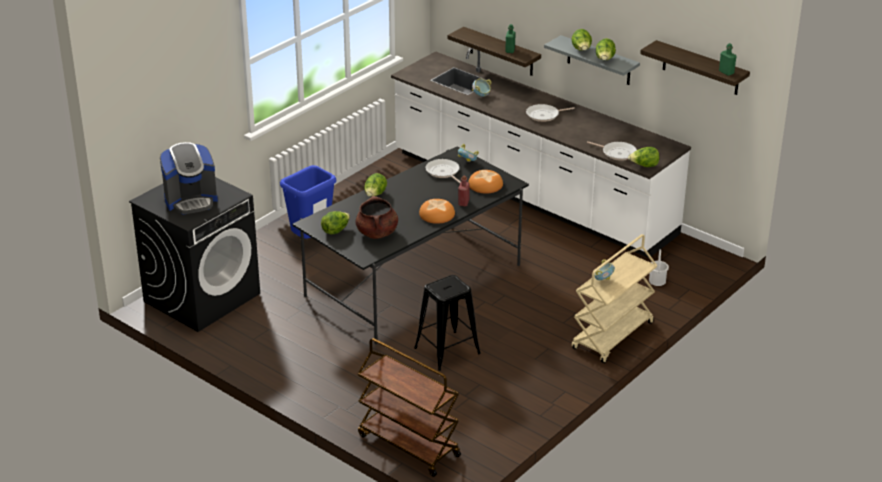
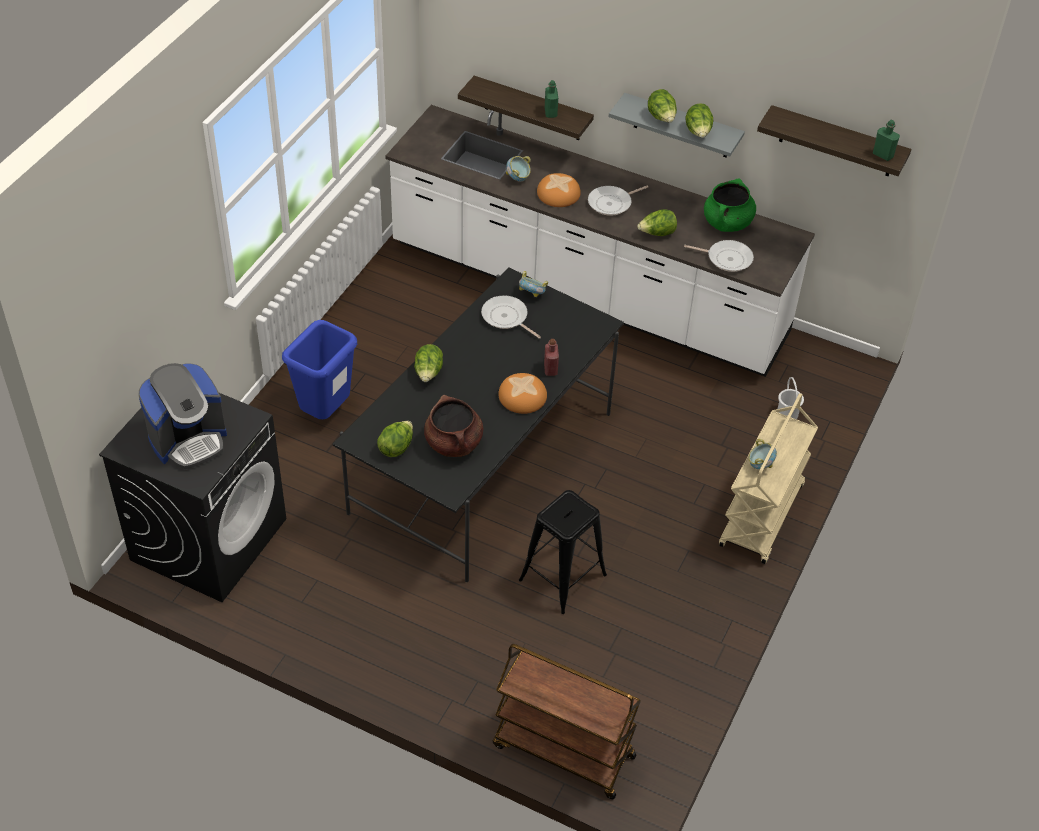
camera: 15 degrees left, 15 degrees up
bread [468,170,503,193] -> bread moved to [537,173,581,207]
lettuce [628,147,659,167] -> lettuce moved to [637,209,677,236]
none -> green cooking pot [704,179,756,232]

